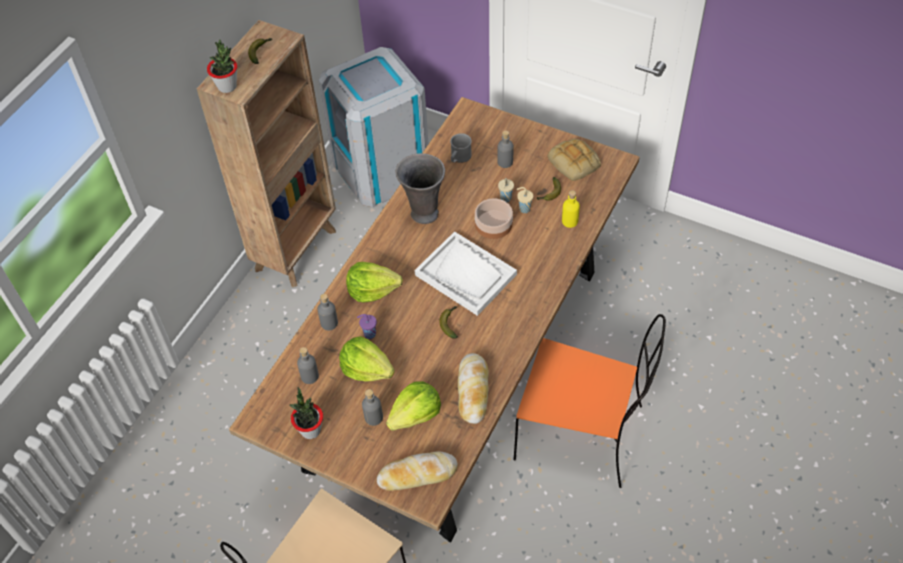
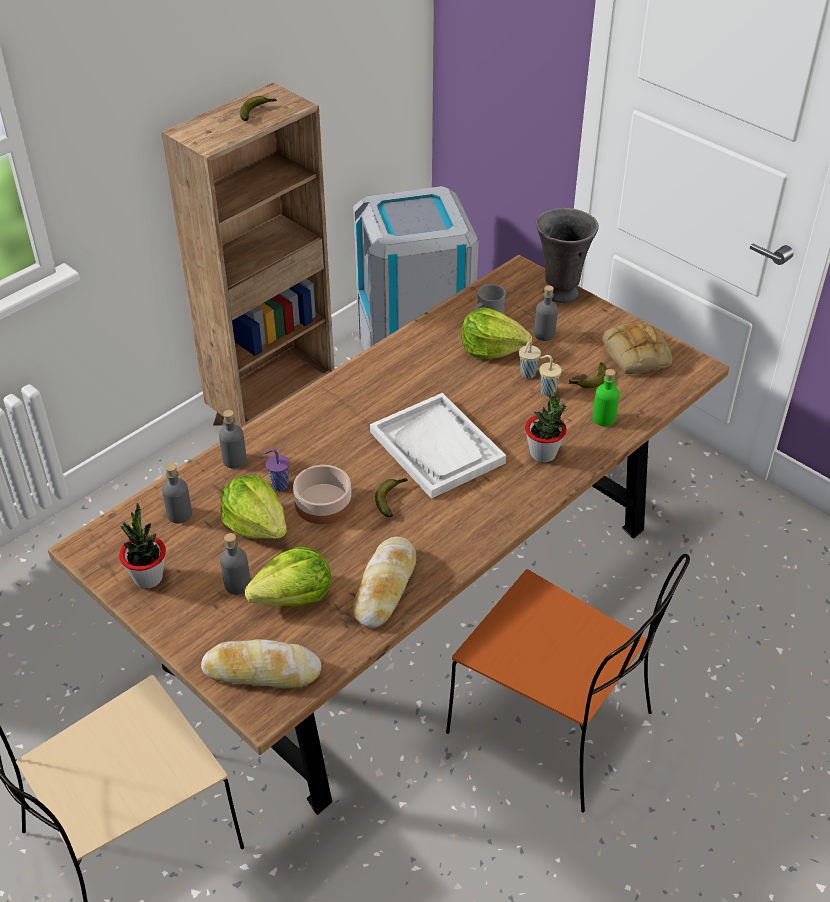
camera: 15 degrees right, 10 degrees down
potted plant [207,39,237,93] -> potted plant moved to [525,392,567,463]
lettuce [346,262,403,303] -> lettuce moved to [461,307,532,359]
grey vase [395,153,445,224] -> grey vase moved to [536,208,598,303]
bowl [475,198,513,239] -> bowl moved to [293,465,352,524]
yellow bottle [562,190,580,228] -> green bottle [592,369,619,427]

